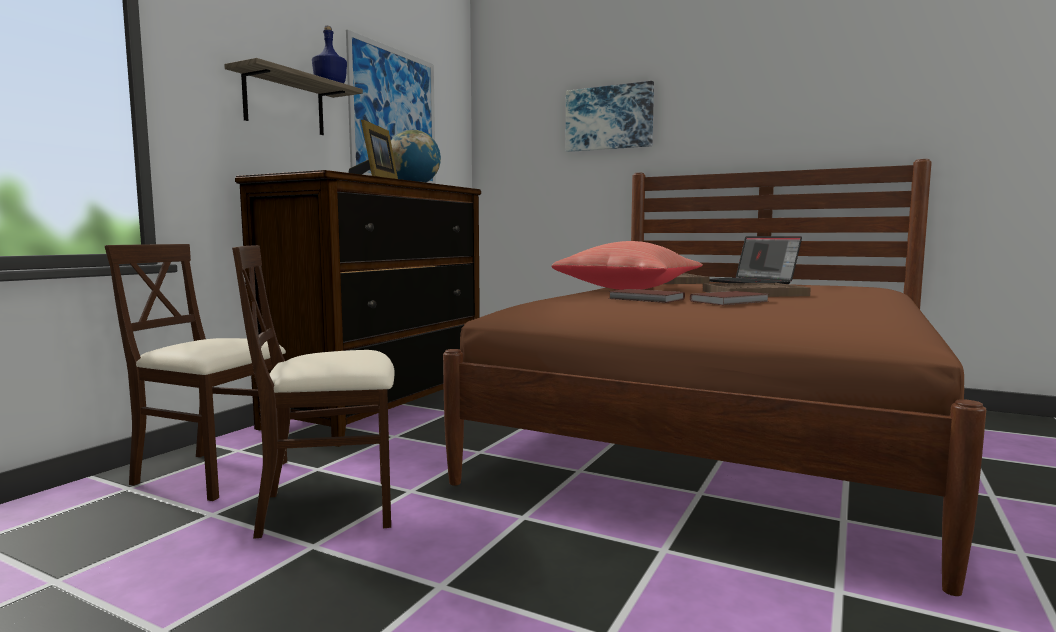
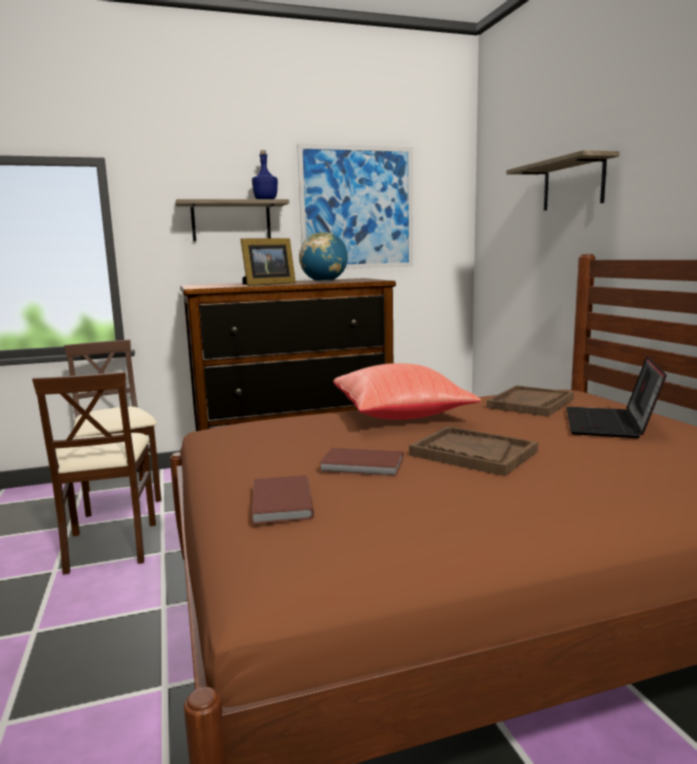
camera: 45 degrees right, 5 degrees up
beige chair [232,245,395,539] -> beige chair turned 135 degrees counterclockwise [32,372,156,575]
picture [566,81,654,152] -> shelf [506,150,620,211]
brown book [608,289,685,303] -> brown book moved to [252,475,314,524]

